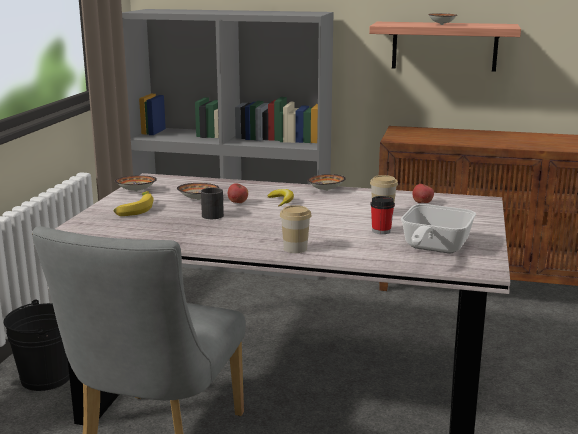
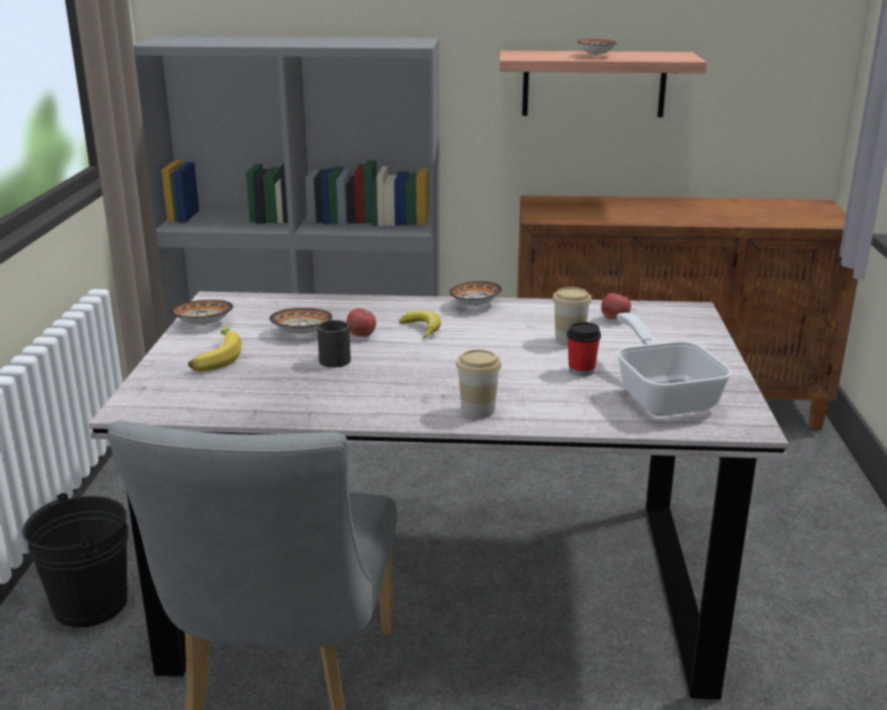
camera: 10 degrees left, 5 degrees up
frying pan [401,204,476,253] -> frying pan turned 150 degrees clockwise [617,313,732,416]

